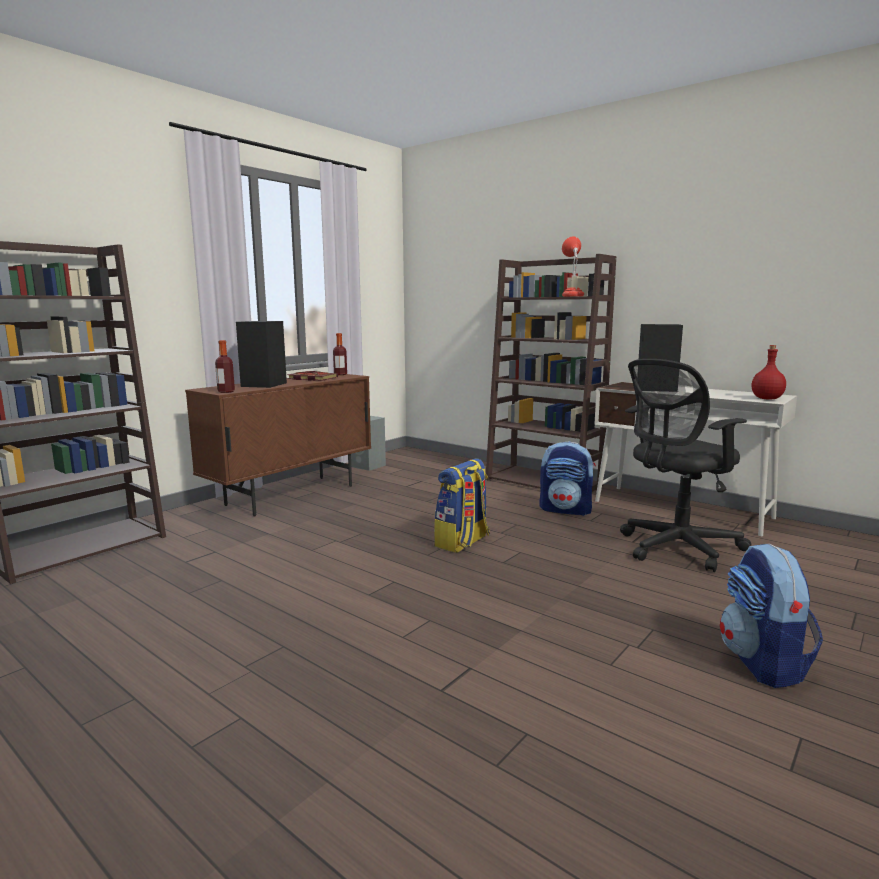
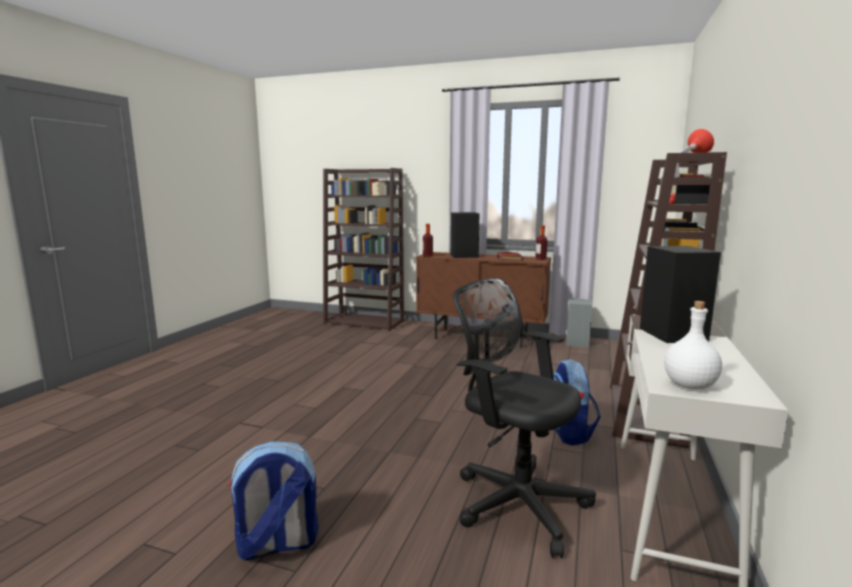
camera: 70 degrees right, 0 degrees up
backpack [434,458,490,553] -> none
red bottle [752,345,786,399] -> white bottle [664,301,722,389]

